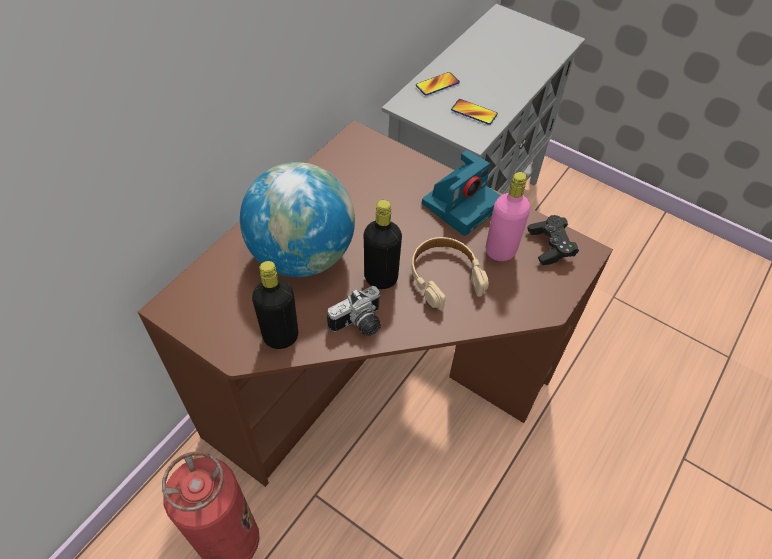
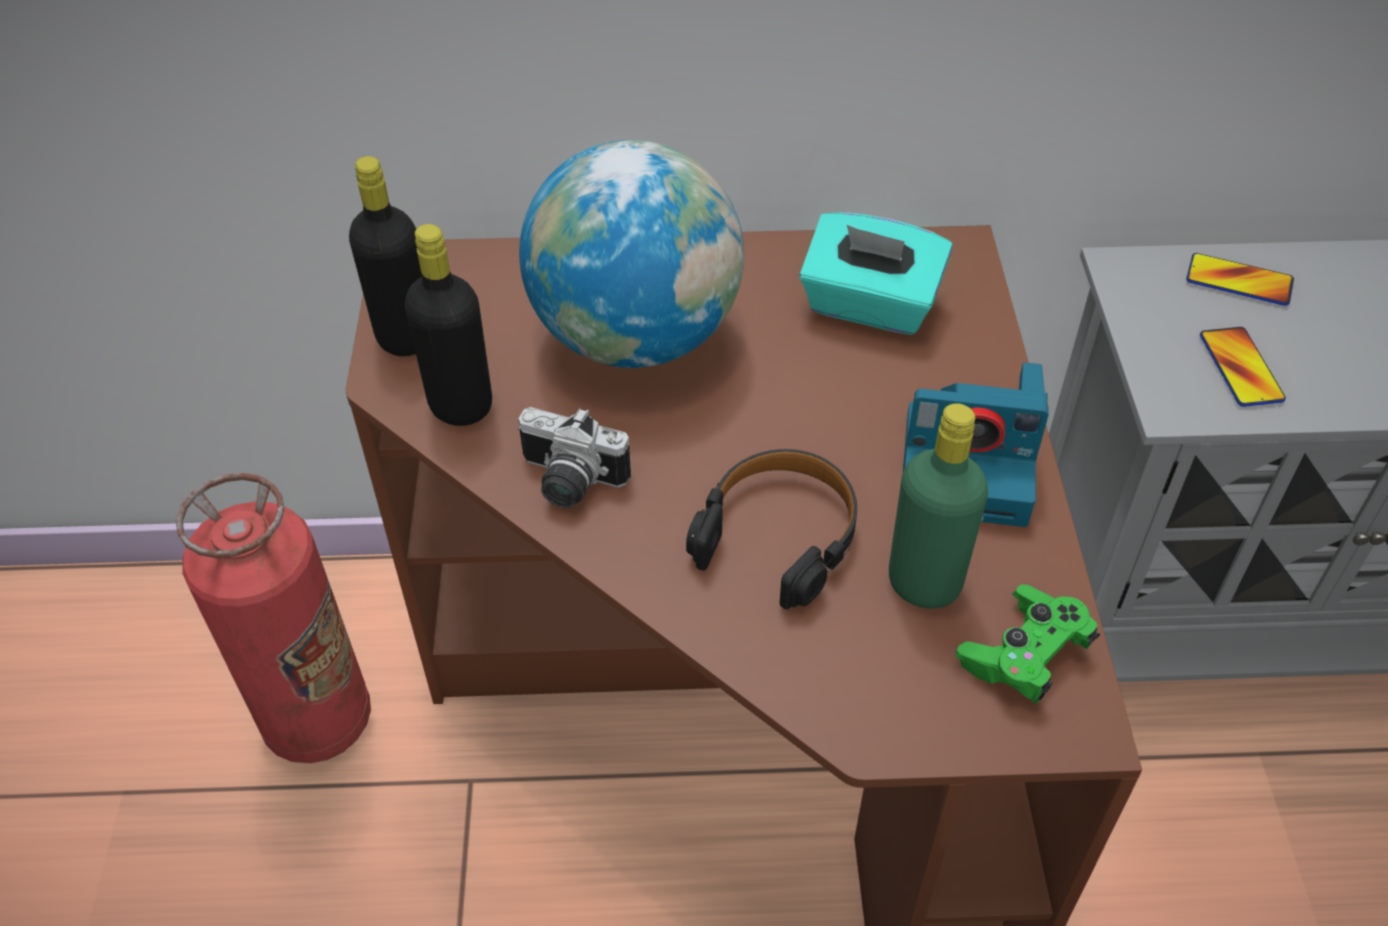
camera: 55 degrees right, 5 degrees down
black bottle [364,200,402,289] -> black bottle moved to [349,156,422,356]
beige headphones [412,237,489,310] -> black headphones [686,449,857,609]
pink bottle [486,172,531,261] -> green bottle [889,403,988,609]
black game controller [527,215,579,265] -> green game controller [956,584,1100,704]
none -> turquoise tissue box [799,212,952,335]

